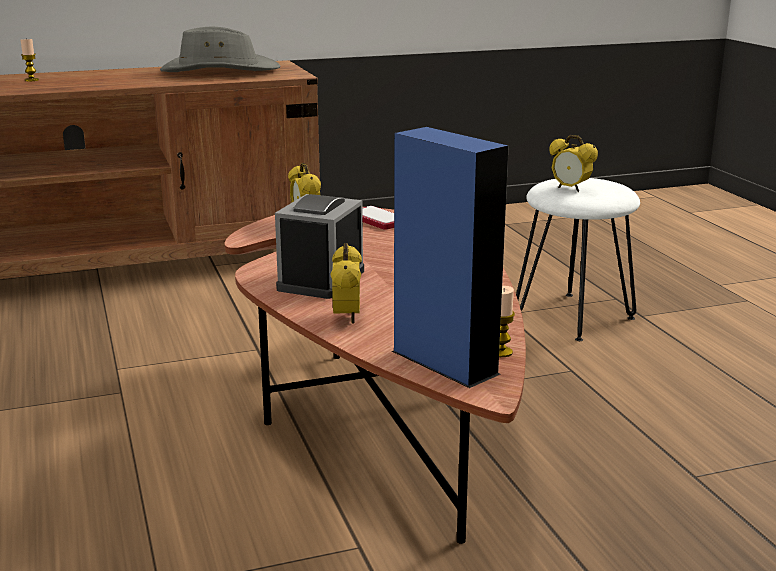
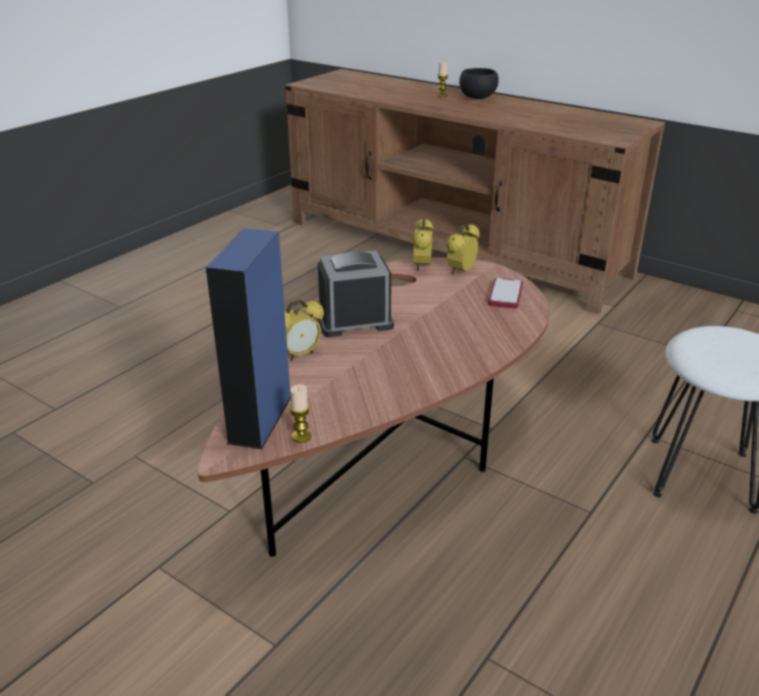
camera: 55 degrees right, 10 degrees up
grey hat [160,26,281,72] -> none
alarm clock [549,135,598,192] -> alarm clock moved to [413,218,434,271]
none -> black bowl [459,68,499,99]

